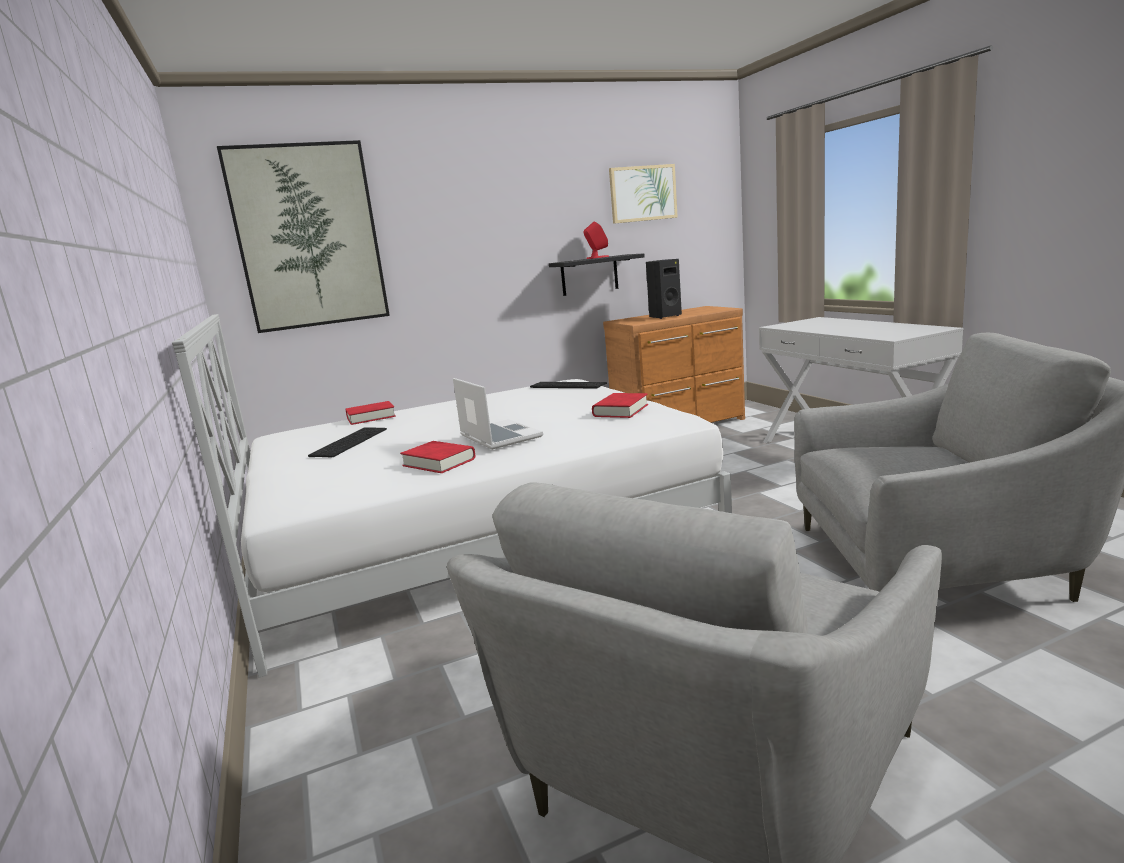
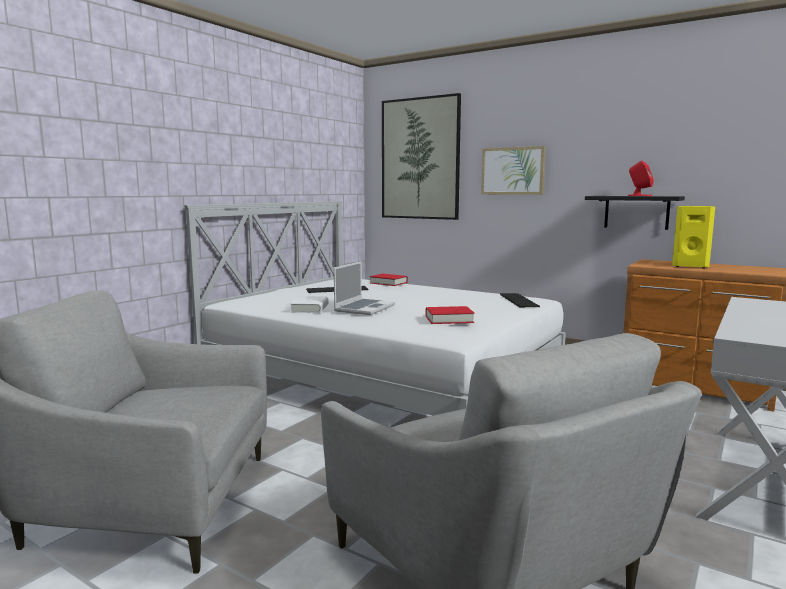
camera: 55 degrees right, 5 degrees down
red book [400,441,475,473] -> white book [290,296,328,313]
picture [609,164,678,224] -> picture moved to [481,146,546,195]
black speaker [646,259,682,319] -> yellow speaker [672,206,715,268]

